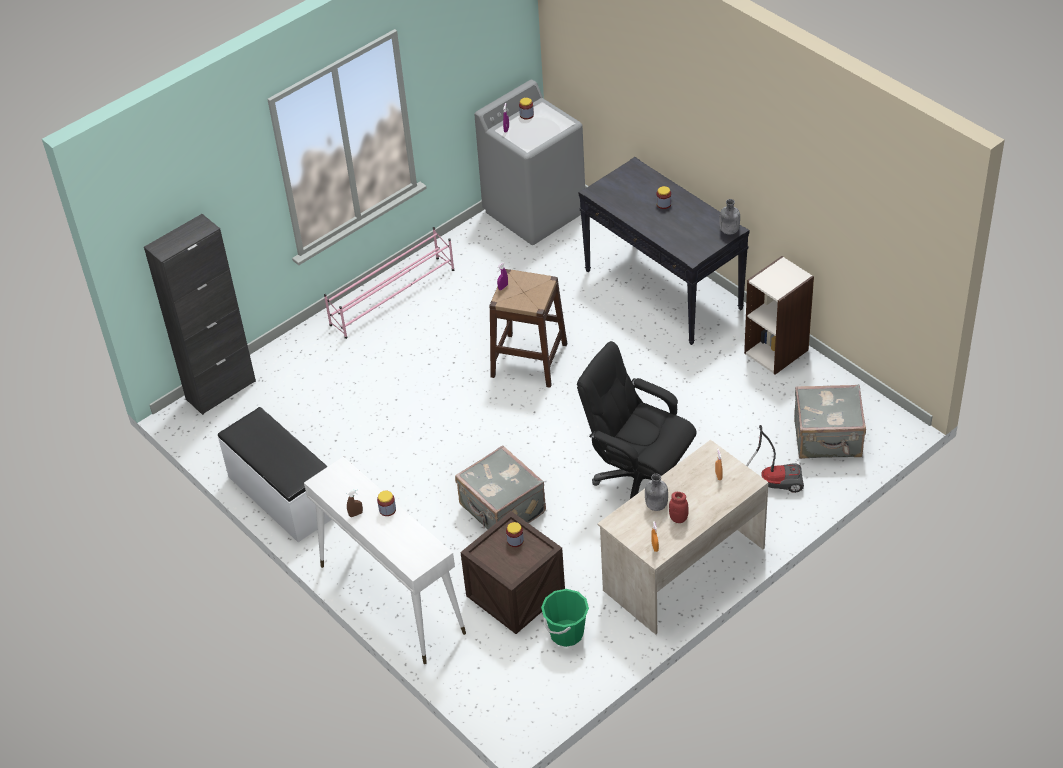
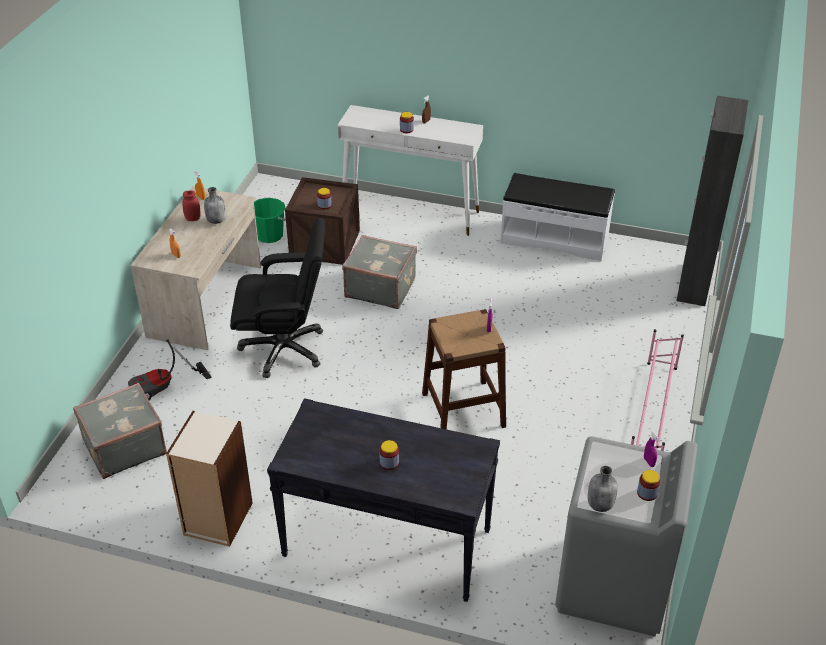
camera: 145 degrees right, 5 degrees down
grey bottle [719,199,740,235] -> grey bottle moved to [588,466,618,512]

